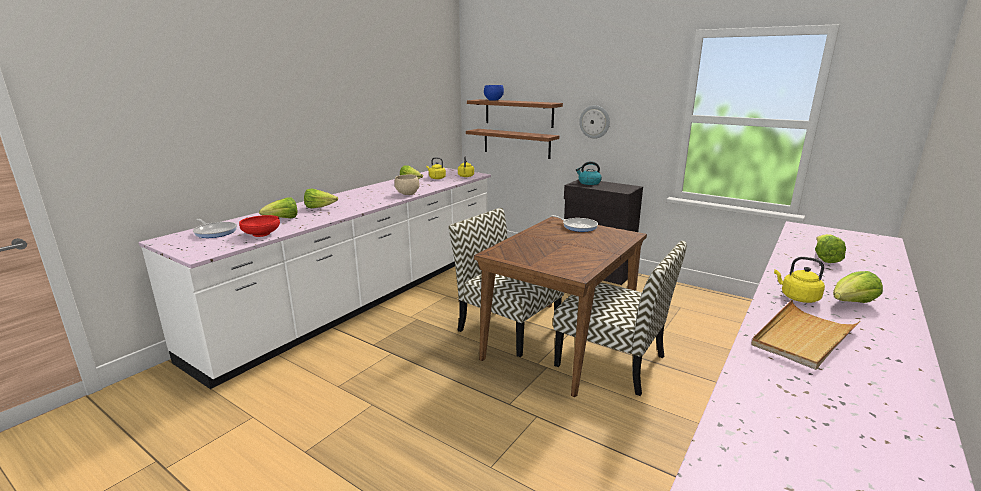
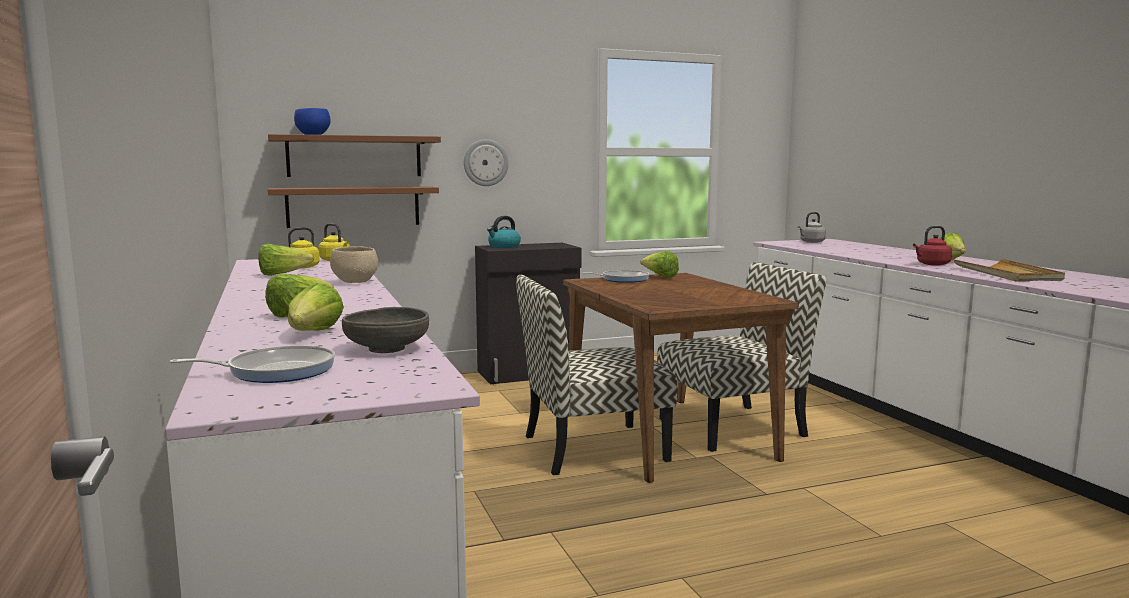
camera: 55 degrees left, 10 degrees down
red bowl [239,215,280,237] -> grey bowl [342,307,429,353]
yellow kettle [774,257,825,303] -> red kettle [913,226,952,266]
lettuce [815,234,846,263] -> lettuce moved to [640,251,679,278]
none -> grey kettle [798,212,826,243]

